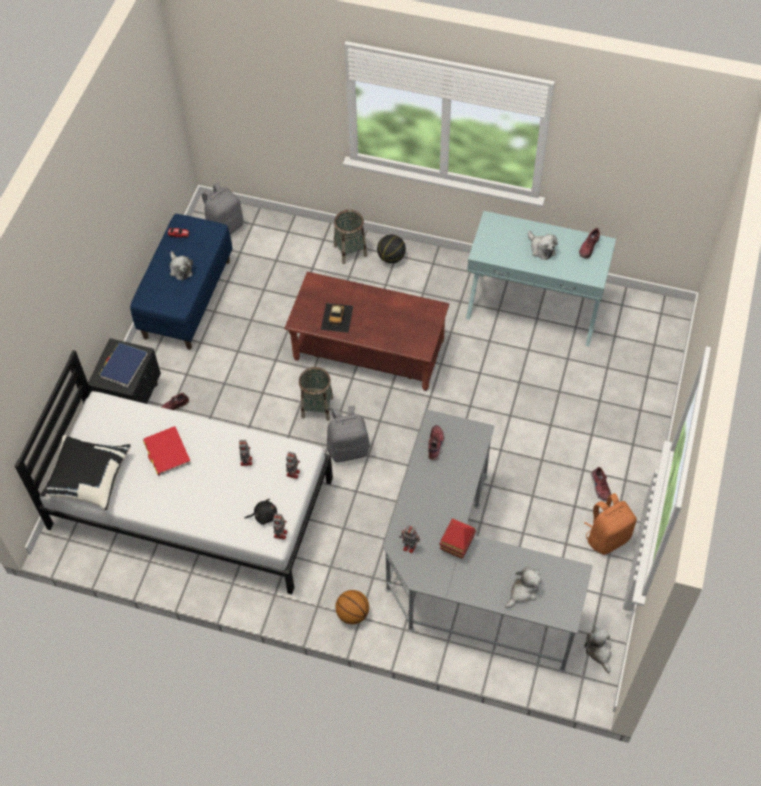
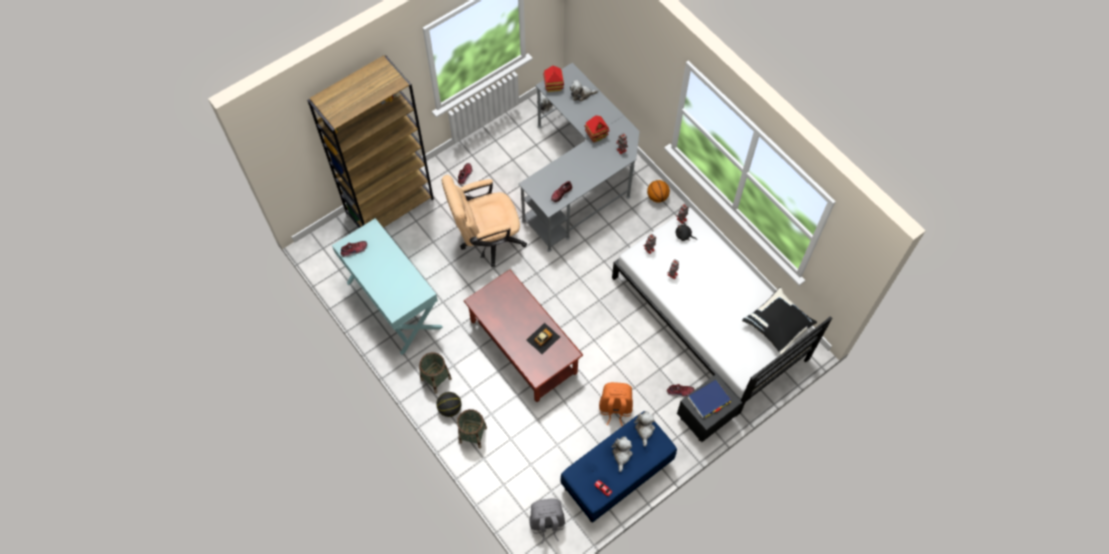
camera: 145 degrees left, 5 degrees up
red book [143,426,190,476] -> none
basket [299,367,333,421] -> basket moved to [419,352,452,394]
grey backpack [327,406,370,462] -> none
plush toy [528,231,558,260] -> plush toy moved to [634,411,655,447]
orange backpack [584,493,637,555] -> orange backpack moved to [599,382,633,426]
none -> brown bookcase [307,55,434,228]
none -> beige office chair [441,175,527,267]
none -> toy house [543,66,564,92]

